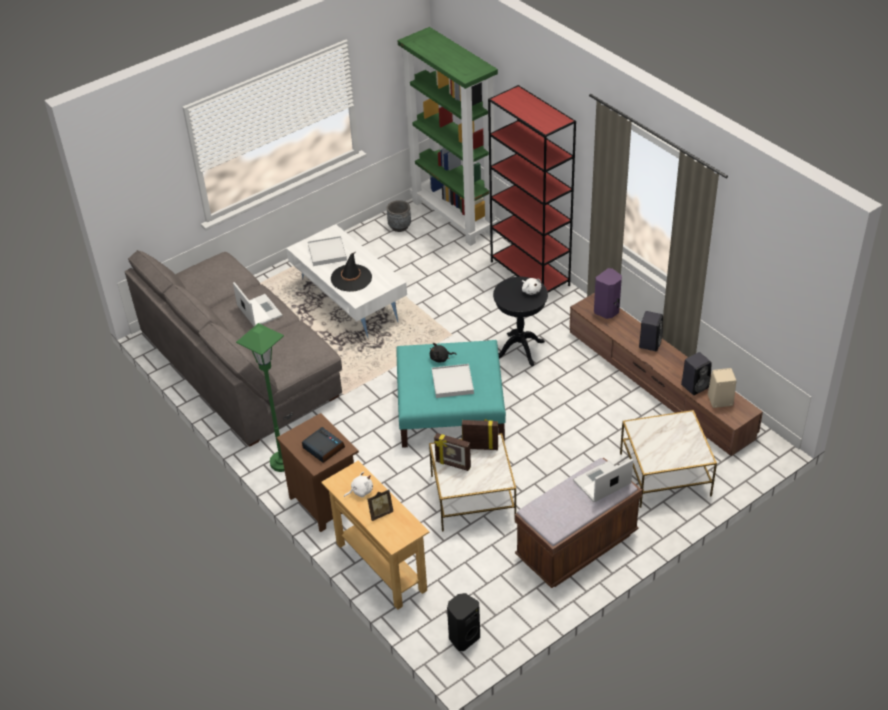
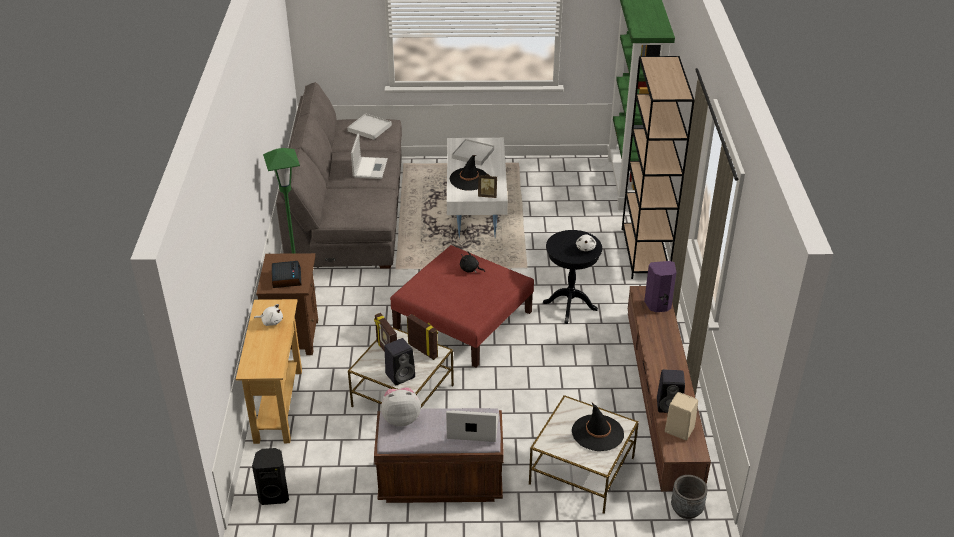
camera: 35 degrees right, 5 degrees down
picture frame [367,490,393,521] -> picture frame moved to [478,174,497,198]
grey planter [387,200,411,232] -> grey planter moved to [671,475,708,519]
turquoise ottoman [396,340,506,448] -> red ottoman [390,245,534,368]
white tray [432,364,474,398] -> white tray moved to [347,113,392,140]
red bookcase [488,85,576,293] -> beige bookcase [622,56,694,279]
black speaker [639,311,663,351] -> black speaker moved to [384,338,415,385]
none -> plush toy [381,387,421,426]
none -> black hat [572,403,624,451]

